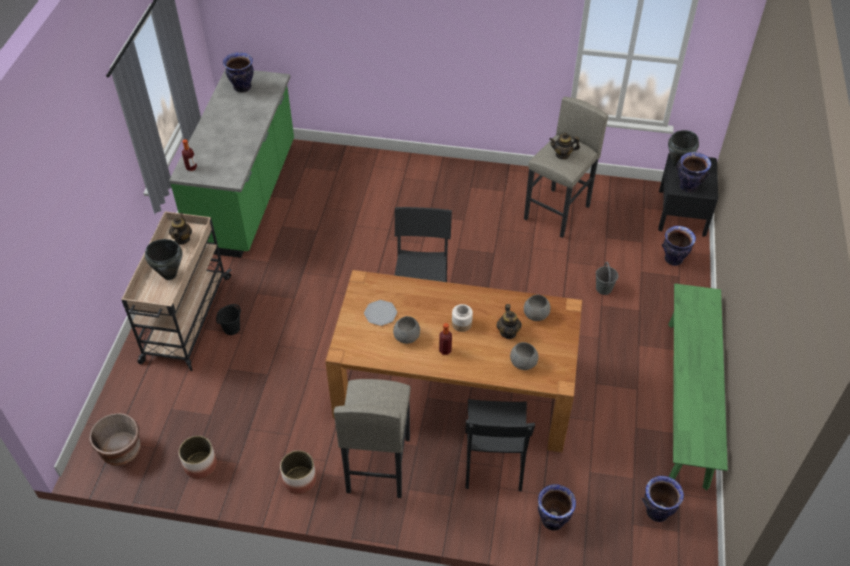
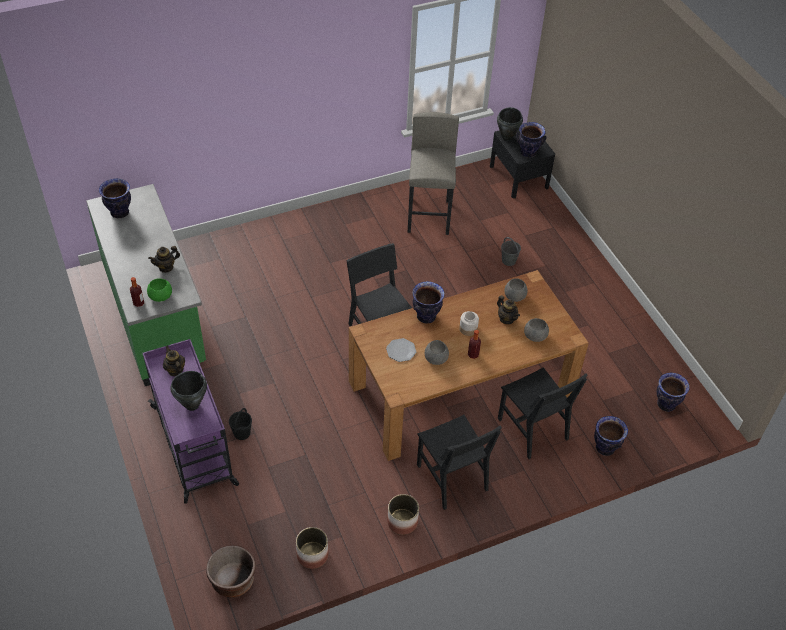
camera: 35 degrees left, 0 degrees up
beige cart [121,212,232,371] -> purple cart [143,339,239,504]
grey stool [334,379,411,498] -> black chair [417,415,502,510]
teapot [549,133,580,160] -> teapot moved to [148,246,180,273]
vase [662,226,696,266] -> vase moved to [413,281,445,324]
green bench [668,283,728,491] -> none
none -> green bowl [147,278,172,302]

